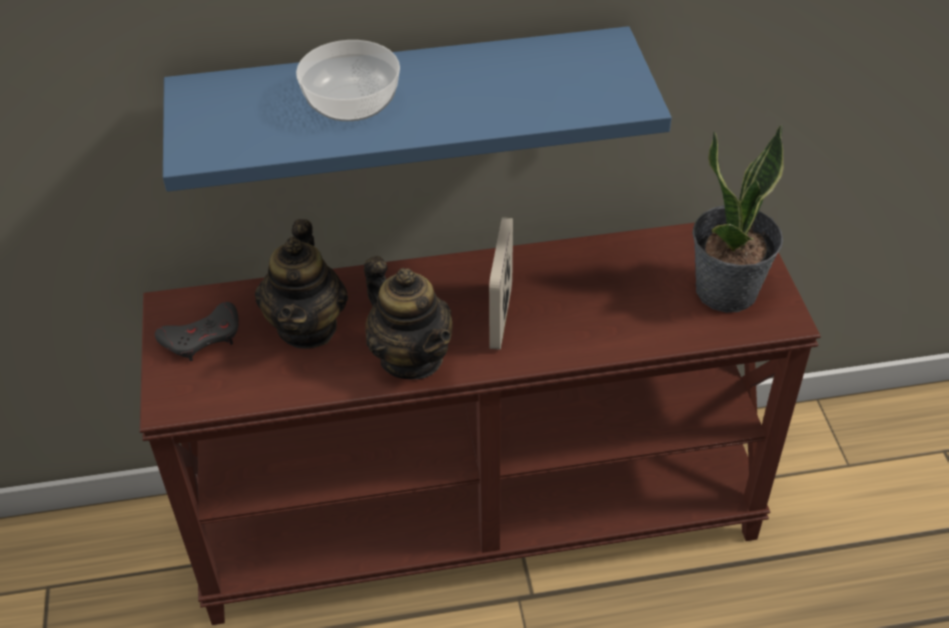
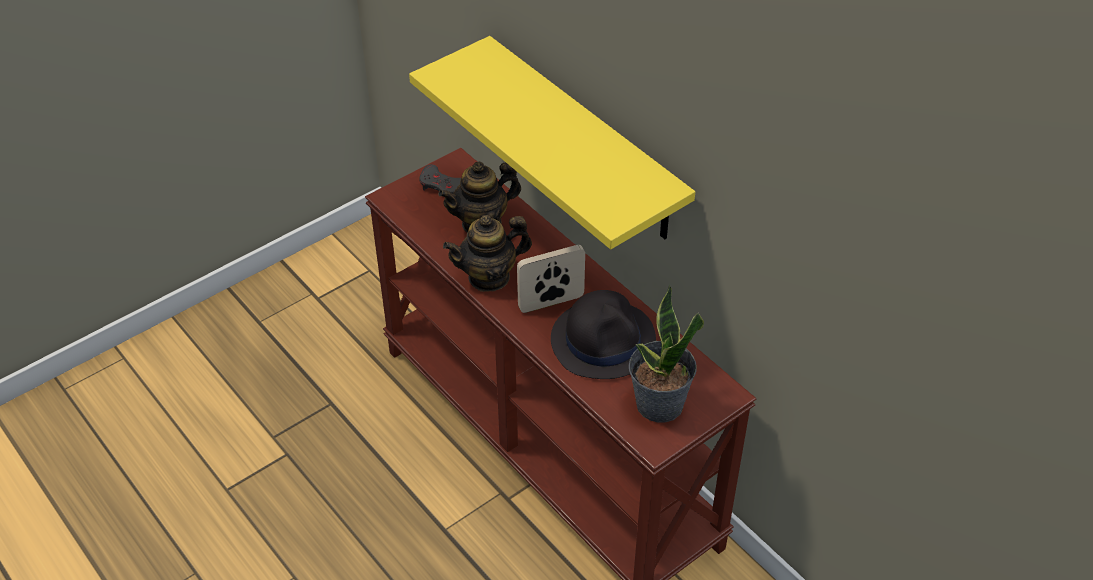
camera: 60 degrees right, 0 degrees up
blue shelf [163,26,672,192] -> yellow shelf [409,36,695,249]
bowl [296,40,400,121] -> none
teapot [364,256,453,379] -> teapot turned 45 degrees clockwise [443,215,532,292]
none -> black hat [551,290,656,379]

